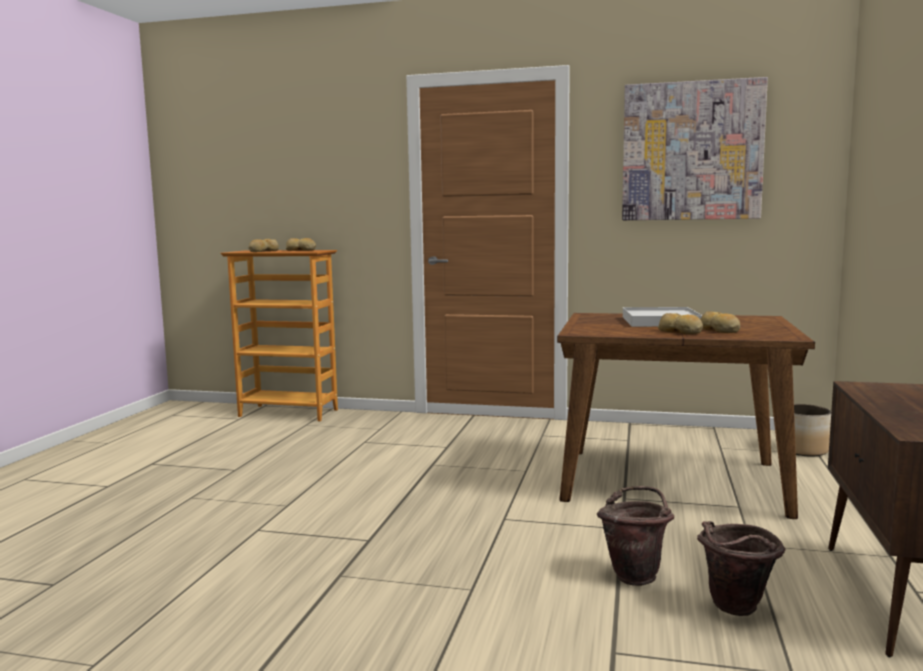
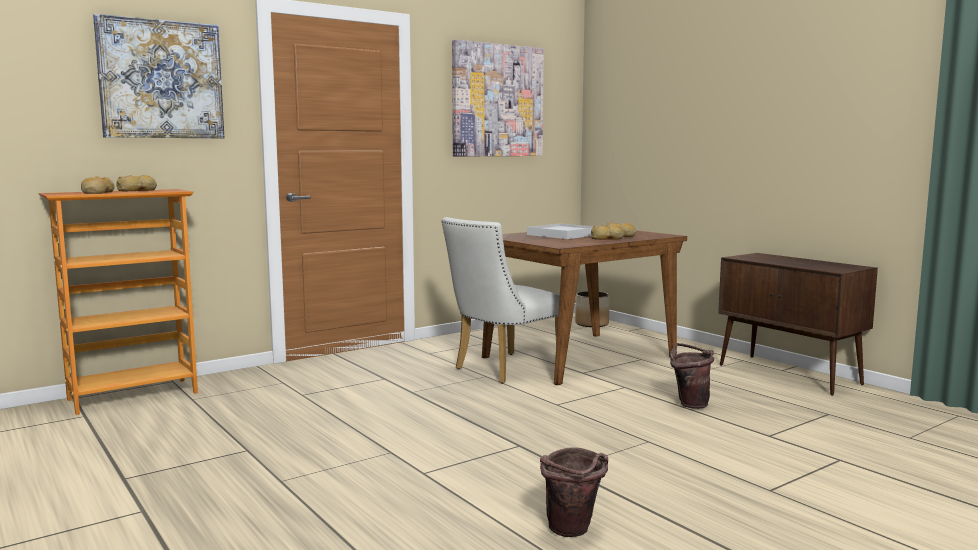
camera: 50 degrees left, 0 degrees up
brown bucket [697,521,786,616] -> brown bucket moved to [540,448,608,537]
none -> picture [93,14,224,138]
none -> white chair [441,217,560,384]

